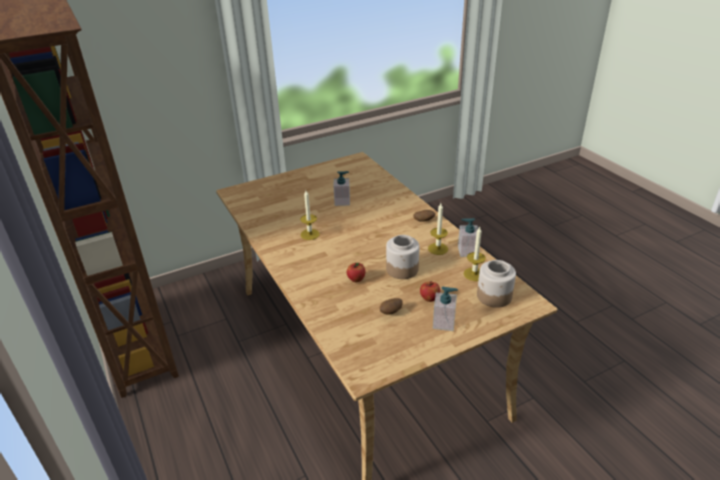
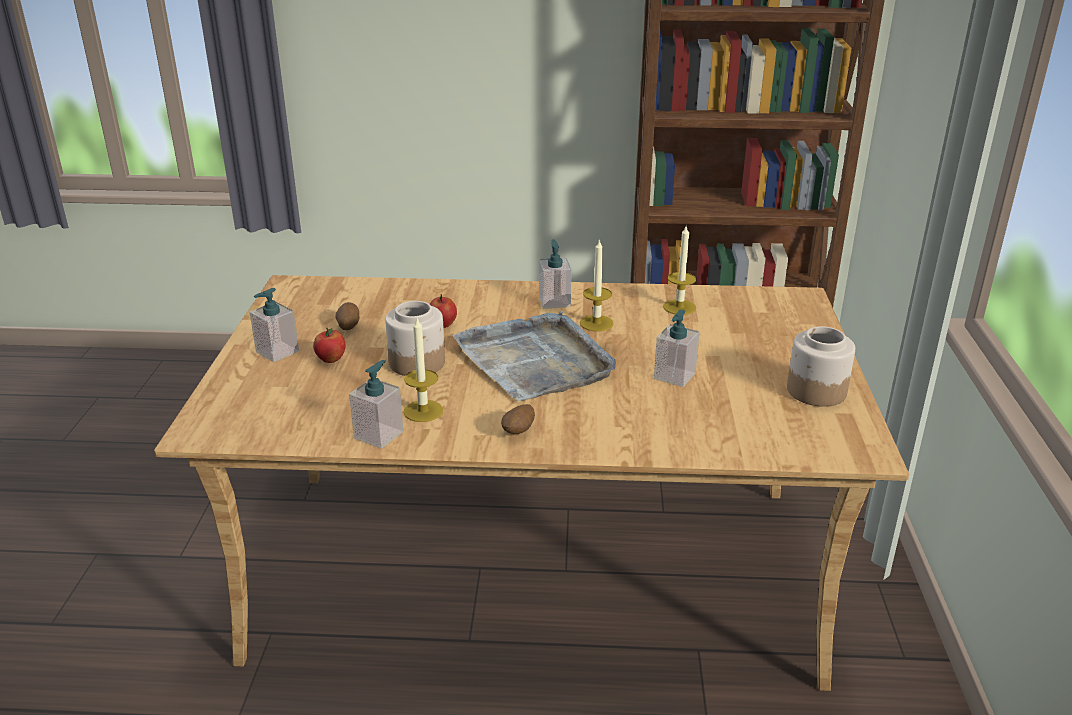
camera: 120 degrees right, 5 degrees down
candle [464,227,486,281] -> candle moved to [663,226,696,315]
jar [477,260,516,308] -> jar moved to [787,326,855,407]
none -> grey tray [453,311,616,401]
none -> soap dispenser [539,239,572,309]

